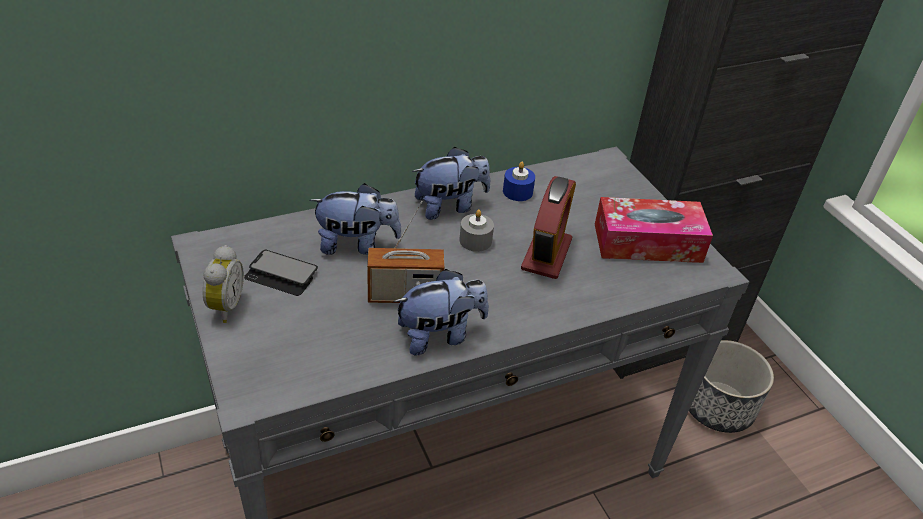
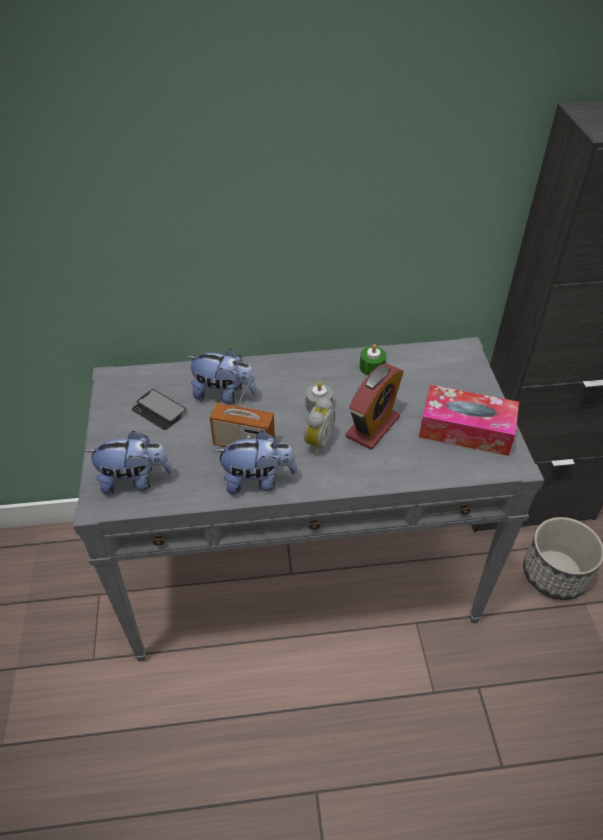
camera: 20 degrees right, 5 degrees up
alarm clock [202,245,244,323] -> alarm clock moved to [304,397,335,456]
plush toy [412,147,490,220] -> plush toy moved to [85,431,173,495]
blue candle [503,162,535,201] -> green candle [360,344,387,376]

